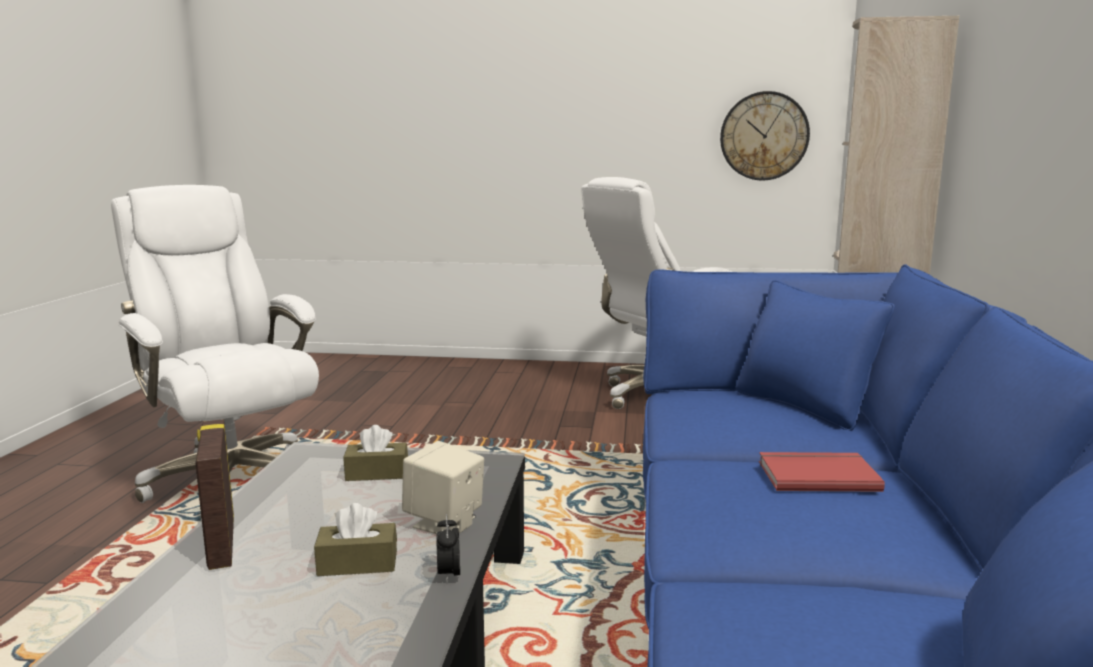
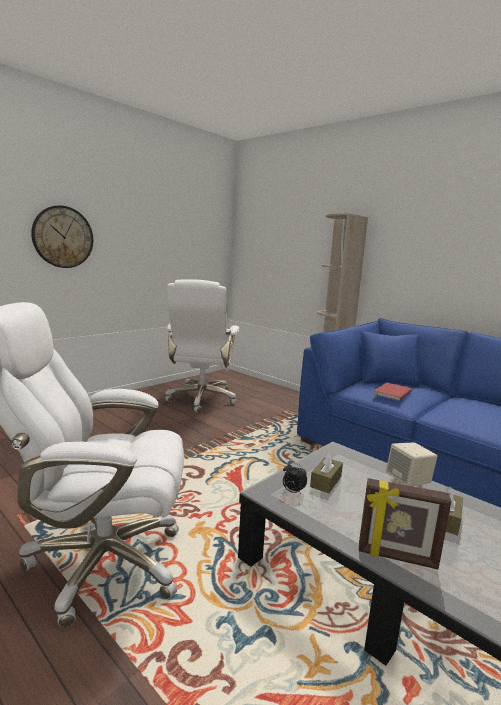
camera: 55 degrees left, 0 degrees up
alarm clock [436,514,460,582] -> alarm clock moved to [283,462,307,495]
wall clock [720,91,810,181] -> wall clock moved to [31,205,93,268]
red book [759,452,885,492] -> red book moved to [374,383,412,401]

